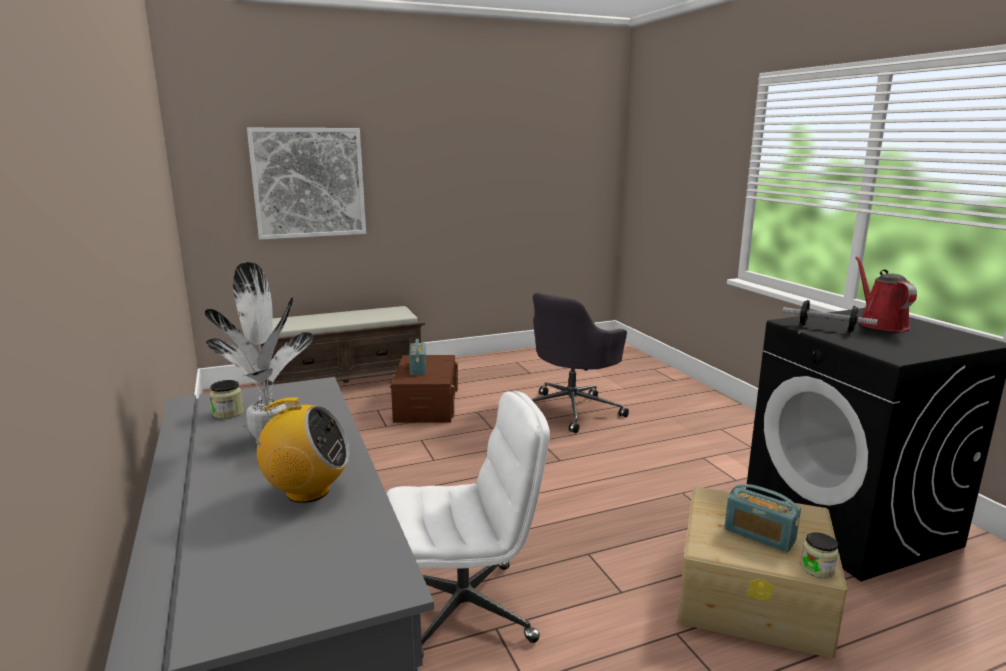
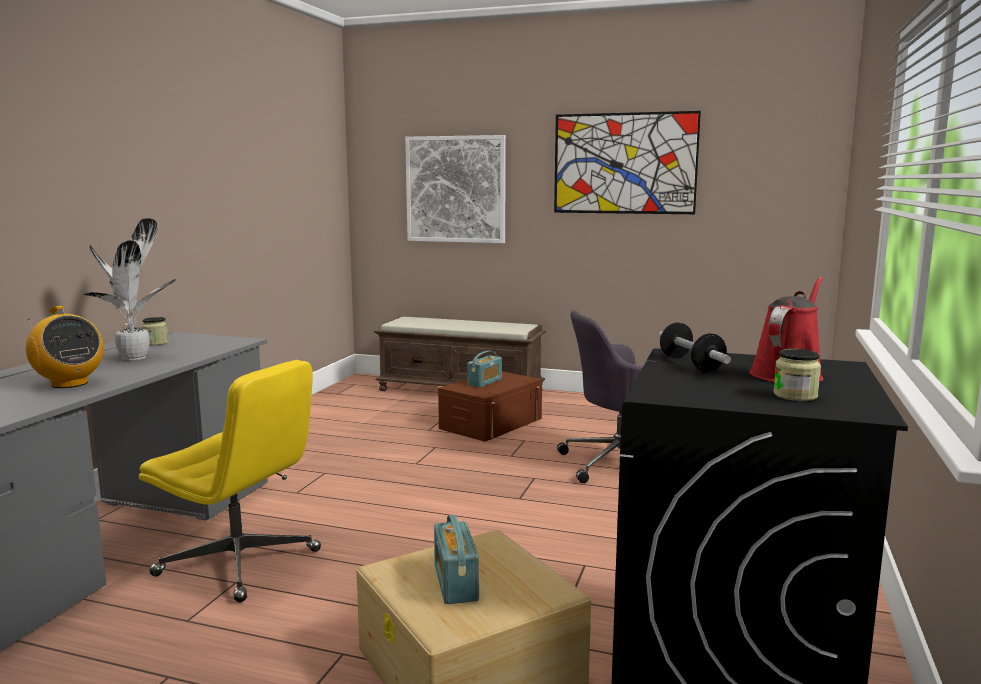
camera: 40 degrees right, 5 degrees down
white office chair [387,391,550,658] -> yellow office chair [139,360,321,602]
jar [801,532,839,578] -> jar moved to [774,349,821,401]
none -> picture [554,111,701,214]

